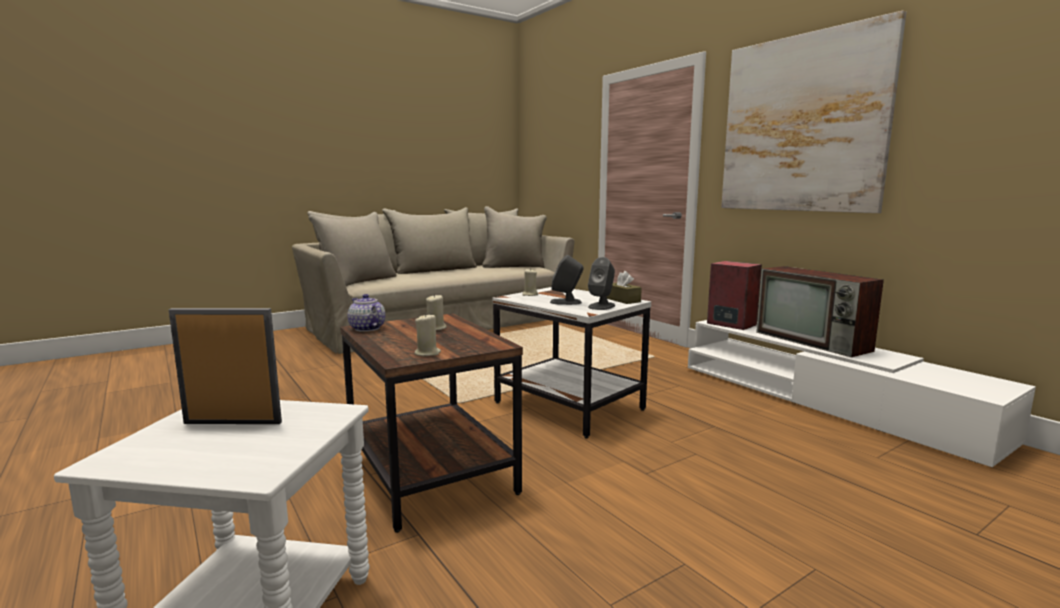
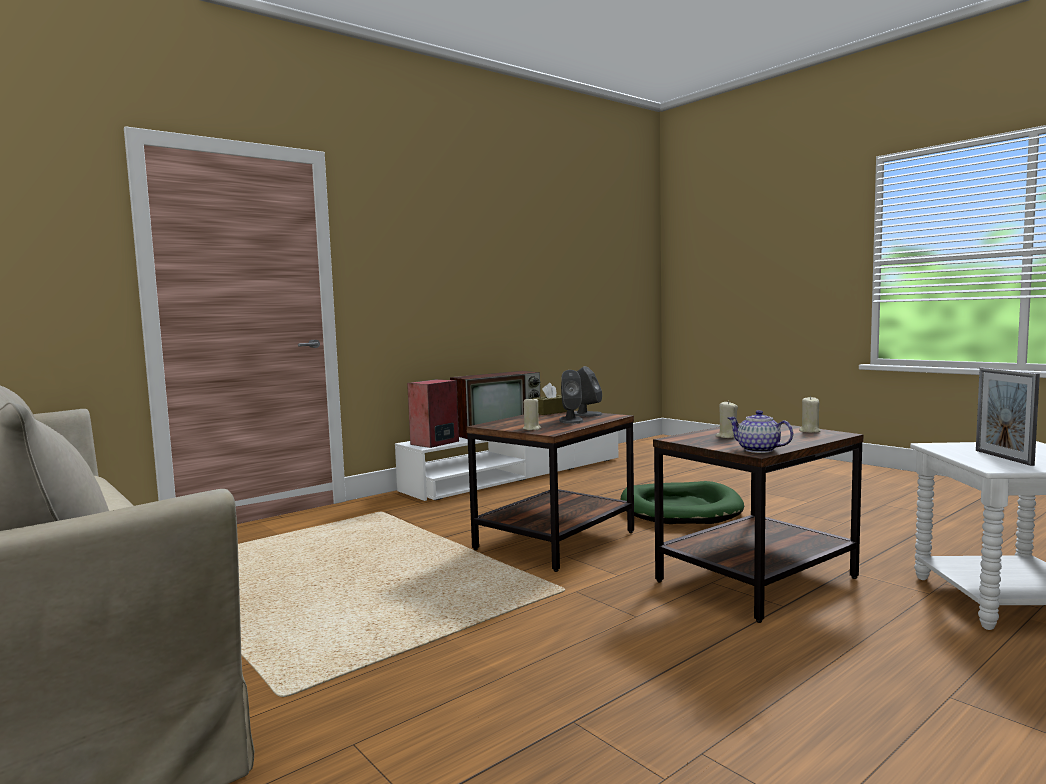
camera: 95 degrees left, 5 degrees down
teapot [348,294,385,332] -> teapot turned 90 degrees clockwise [728,410,793,453]
white side table [492,287,651,438] -> brown side table [466,411,634,572]
picture [721,10,906,213] -> none
none -> green dog bed [621,481,744,524]

